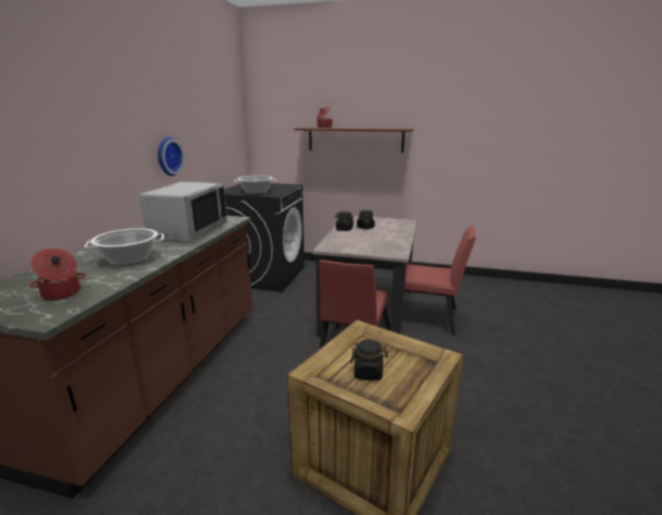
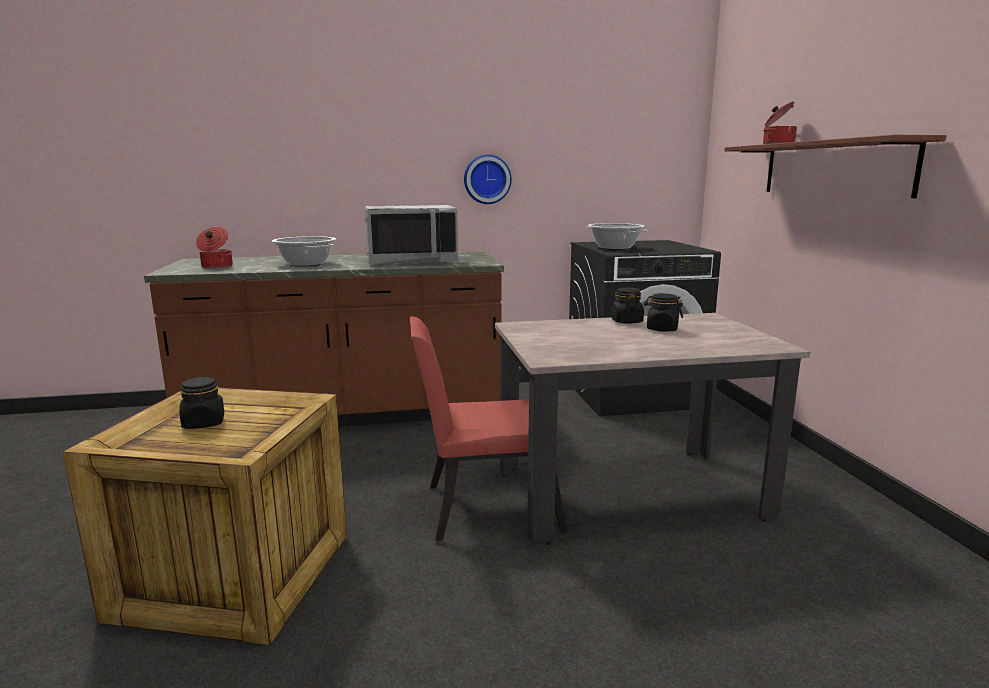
camera: 65 degrees right, 5 degrees down
red chair [404,225,476,335] -> none

